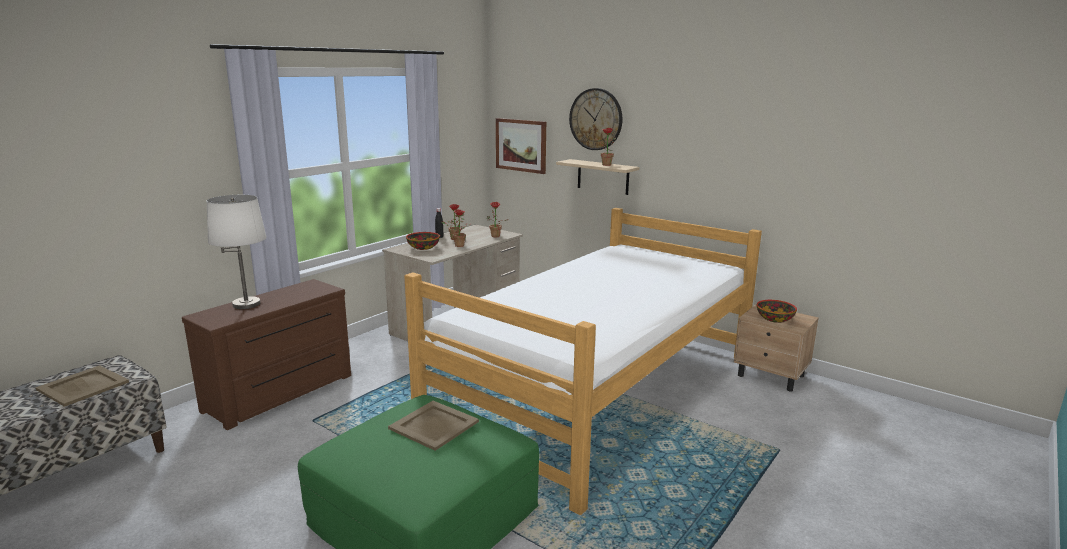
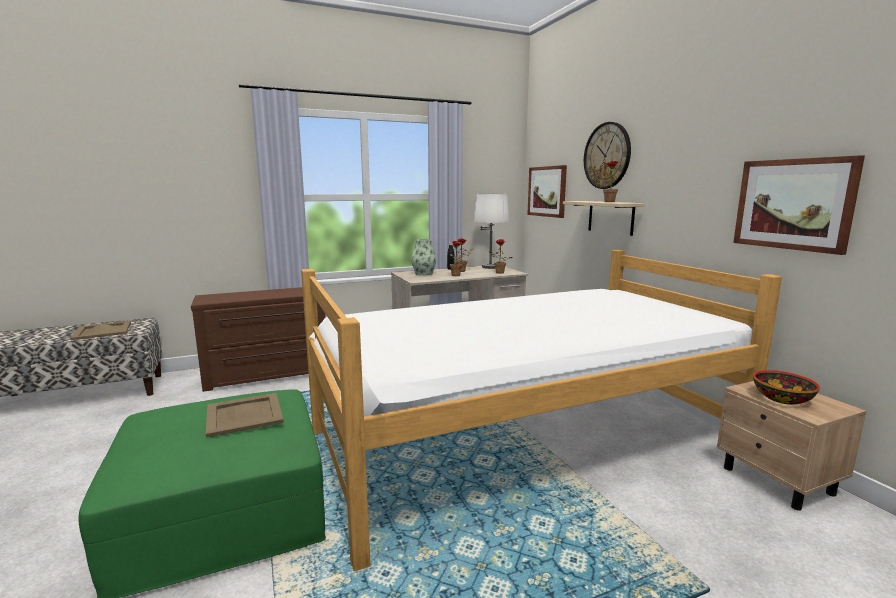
camera: 30 degrees right, 5 degrees down
white table lamp [207,195,267,309] -> white table lamp moved to [474,193,509,269]
bowl [406,232,440,250] -> vase [411,239,436,276]
none -> picture [733,155,865,255]

